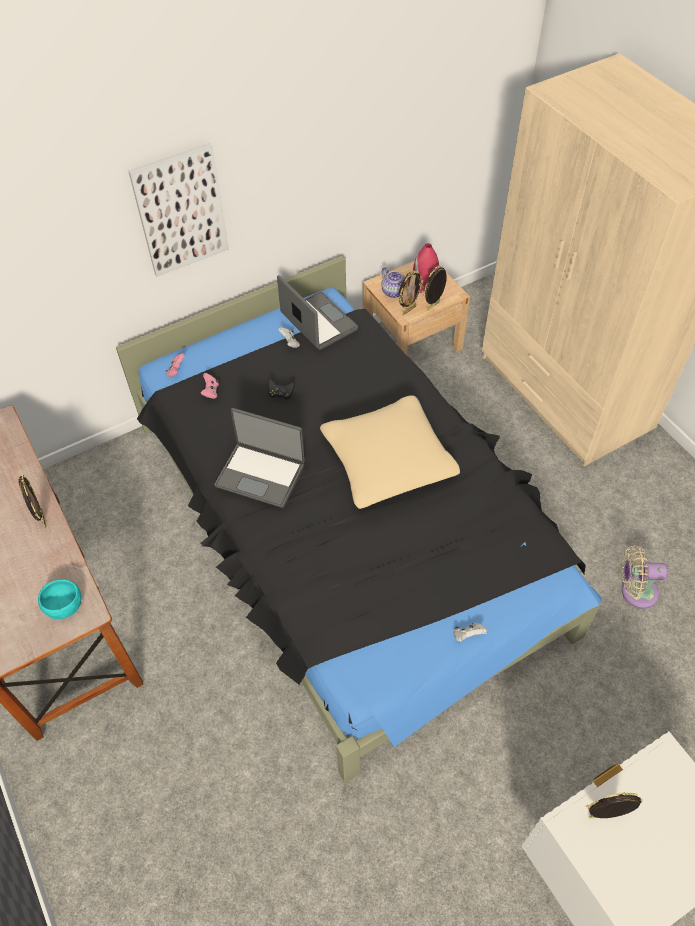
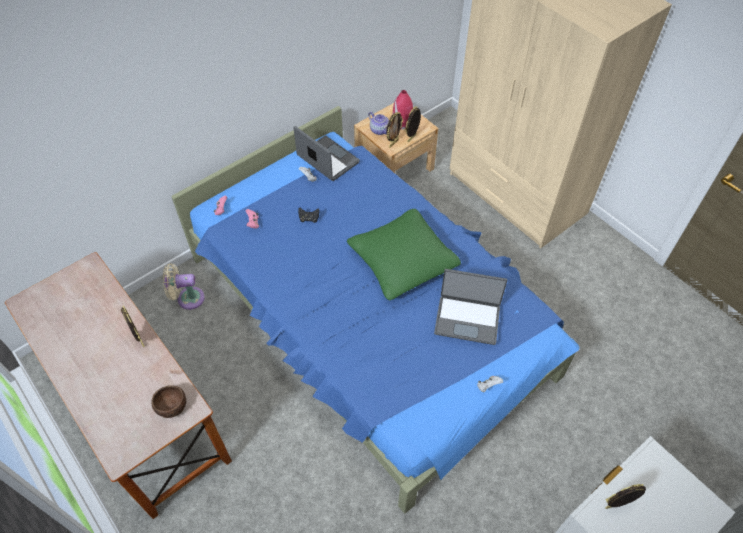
camera: 10 degrees left, 0 degrees up
turquoise bowl [38,579,81,619] -> brown bowl [151,385,186,418]
black bed [116,256,602,783] -> blue bed [171,106,580,514]
picture [128,143,229,277] -> none
laptop [214,408,305,508] -> laptop moved to [434,269,507,345]
beige pillow [320,396,460,509] -> green pillow [347,209,461,300]
beige fan [621,545,668,609] -> beige fan moved to [163,263,205,310]

